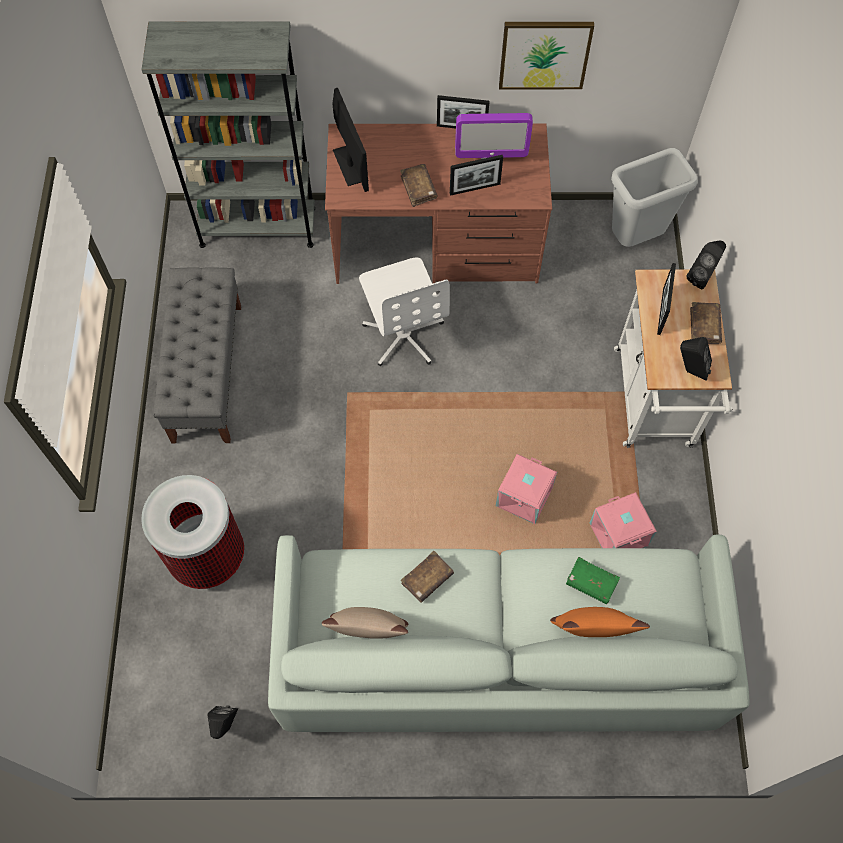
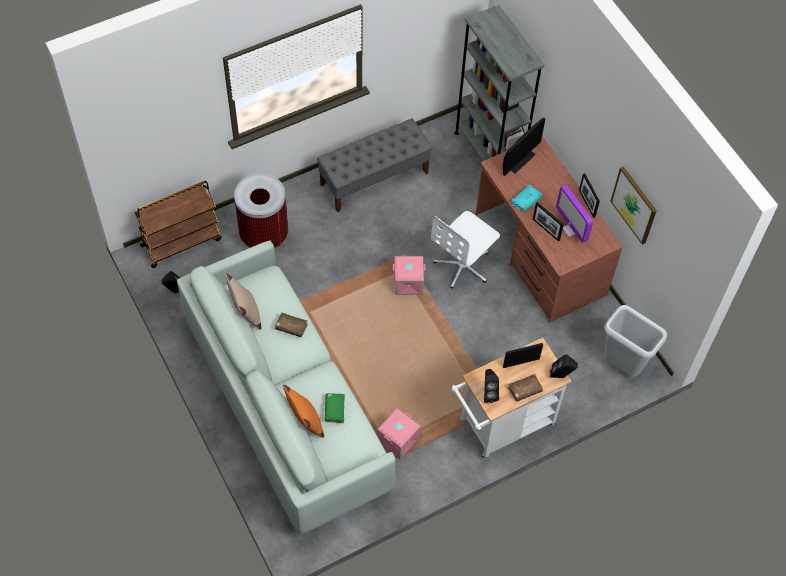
camera: 60 degrees right, 5 degrees down
brown book [400,164,438,207] -> turquoise book [511,184,543,212]
pink storage box [496,454,557,524] -> pink storage box moved to [393,256,425,295]
none -> brown cart [135,181,222,268]

